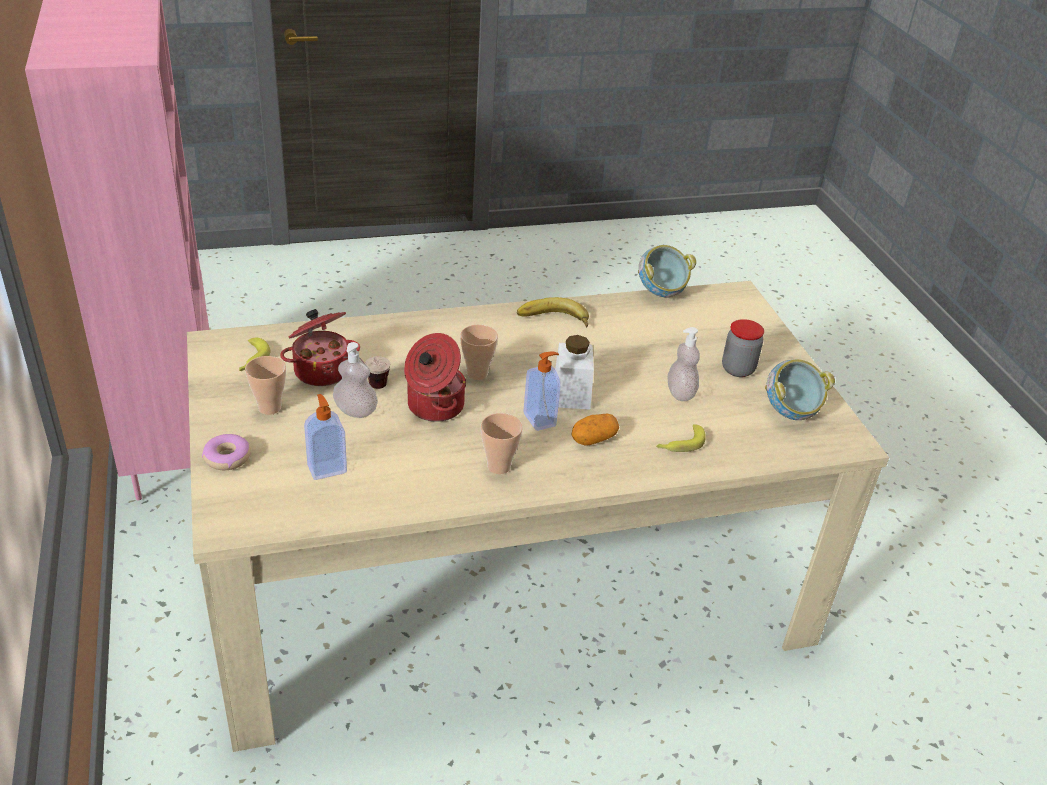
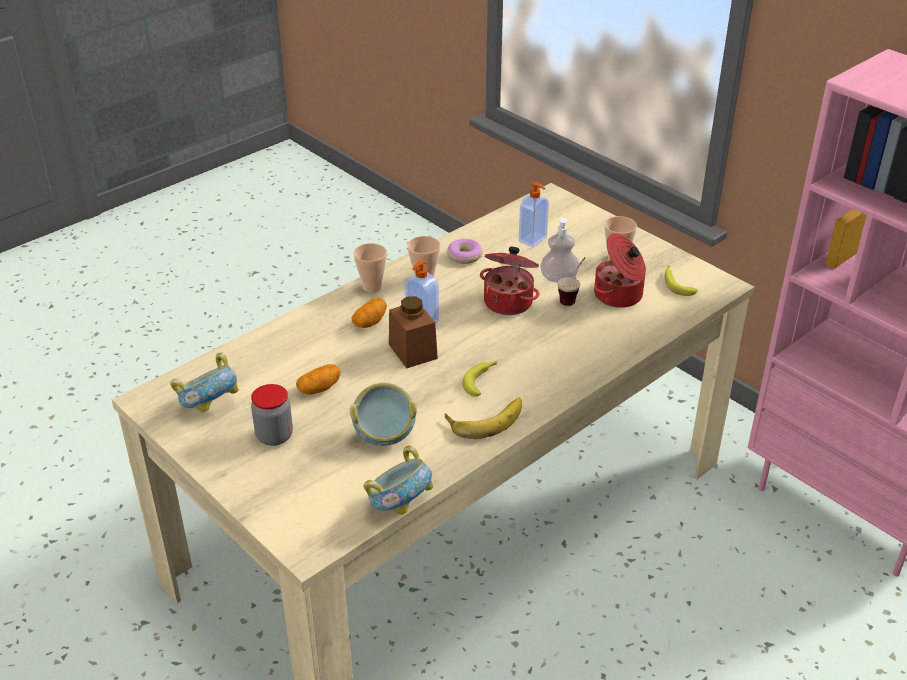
camera: 155 degrees right, 0 degrees up
donut [202,434,251,470] -> donut moved to [447,239,483,264]
cup [460,325,498,380] -> cup moved to [354,243,387,293]
white jar [555,335,594,409] -> brown jar [389,296,438,369]
banana [656,424,706,452] -> banana moved to [462,360,497,397]
soap dispenser [668,327,700,401] -> potato [296,364,340,395]
none -> bowl [350,383,417,446]

